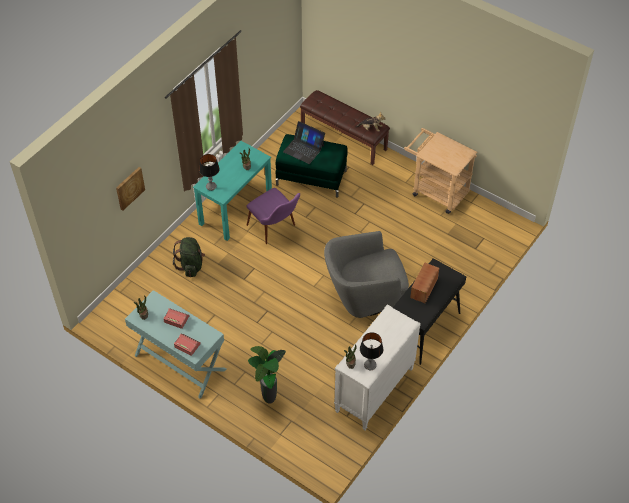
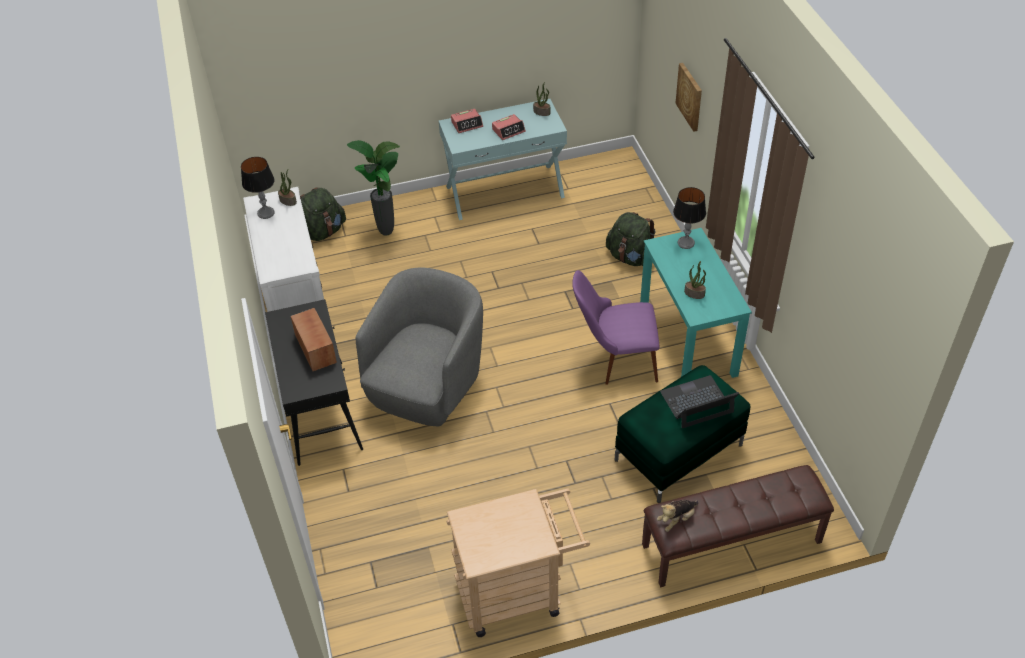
camera: 130 degrees right, 5 degrees down
none -> green backpack [300,187,346,241]

